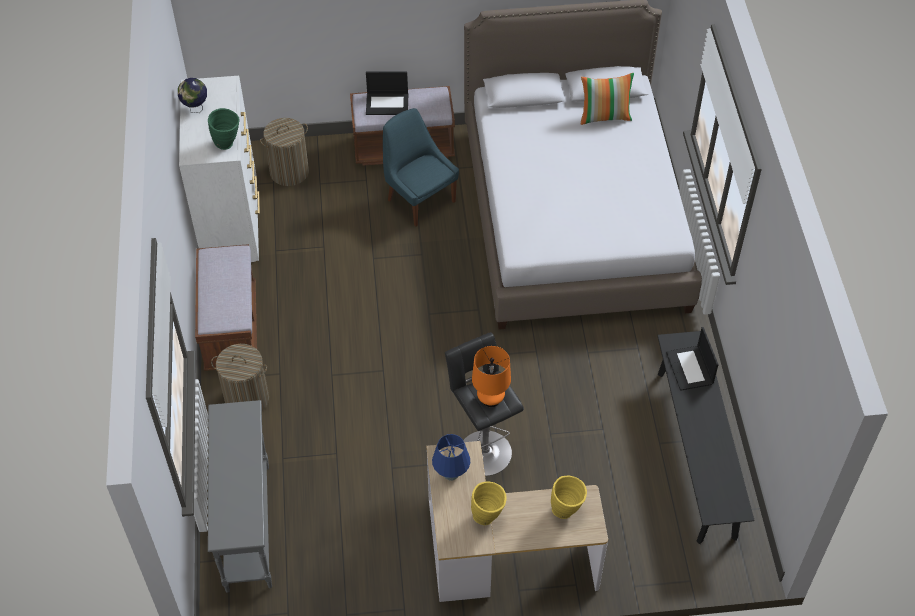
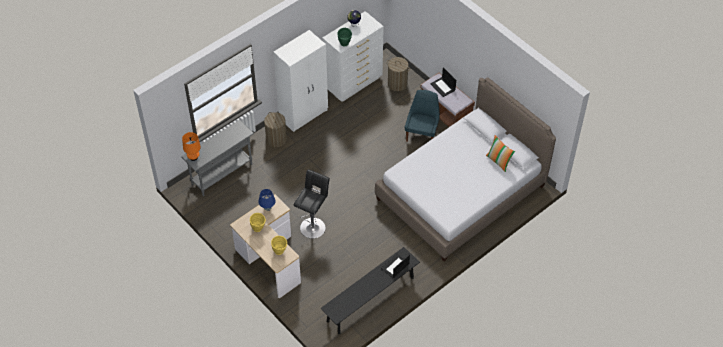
camera: 55 degrees right, 0 degrees up
brown bench [195,244,257,371] -> white wardrobe [273,30,328,132]
orange table lamp [472,346,511,407] -> orange table lamp moved to [182,132,201,161]

